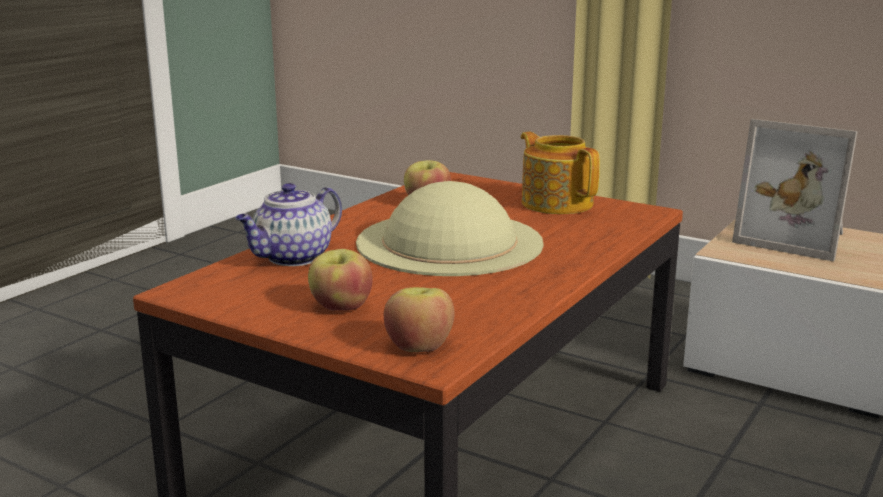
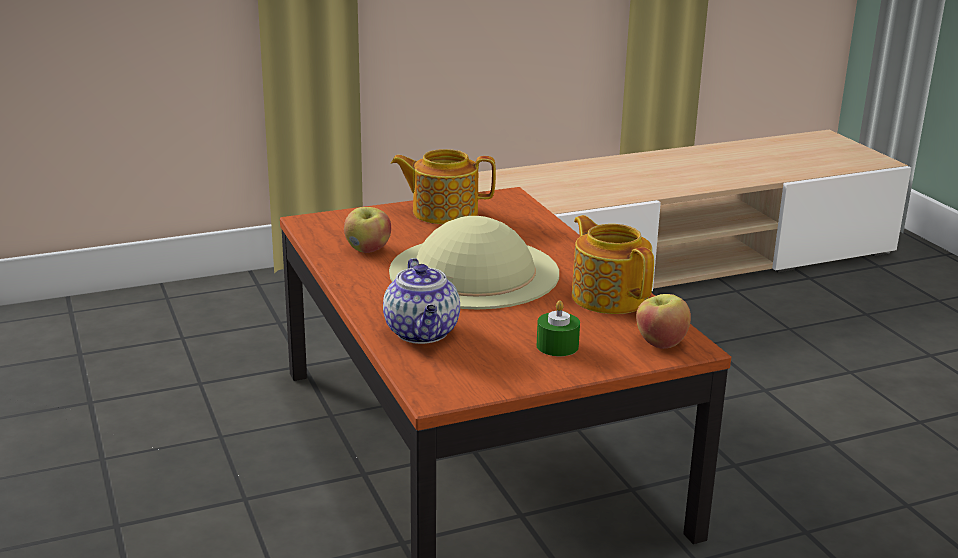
camera: 55 degrees left, 5 degrees up
apple [308,249,373,311] -> green candle [537,300,580,356]
picture frame [732,119,858,261] -> none
none -> teapot [572,215,654,314]

